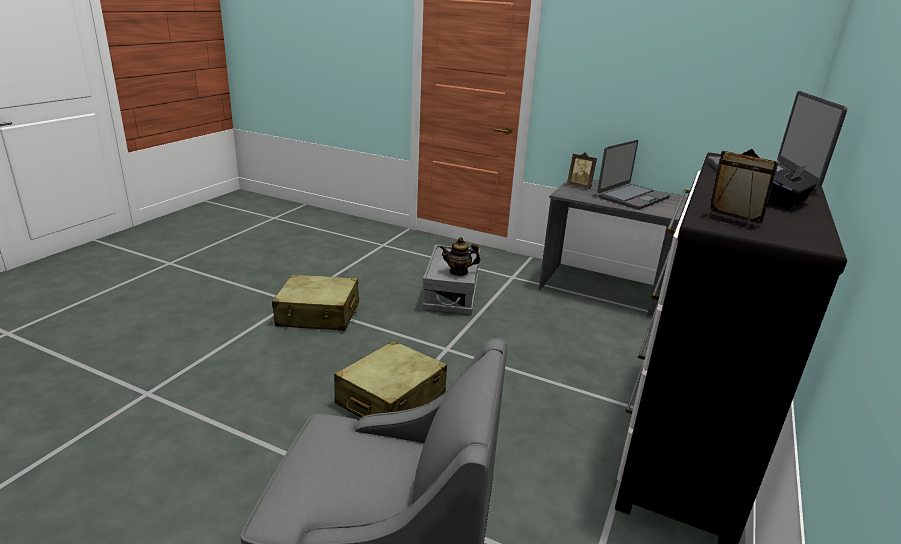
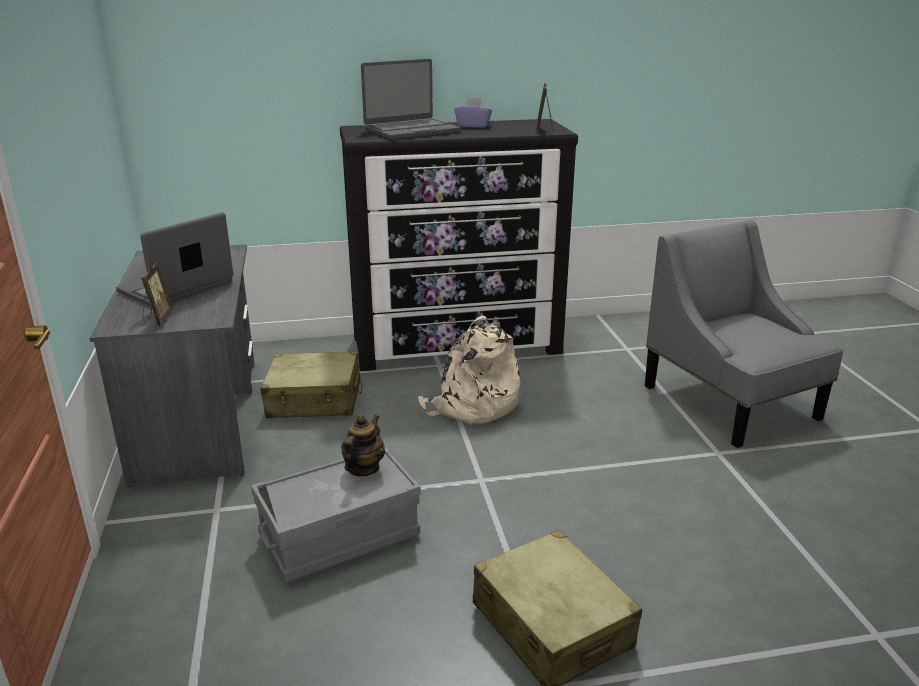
camera: 125 degrees left, 0 degrees up
beige suitcase [334,341,447,418] -> beige suitcase moved to [260,351,362,418]
teapot [440,237,480,276] -> teapot turned 120 degrees counterclockwise [341,415,385,476]
laptop [597,140,670,210] -> laptop turned 60 degrees counterclockwise [116,212,233,307]
black tissue box [768,165,816,209] -> purple tissue box [455,97,492,128]
none -> beige backpack [418,315,521,424]

